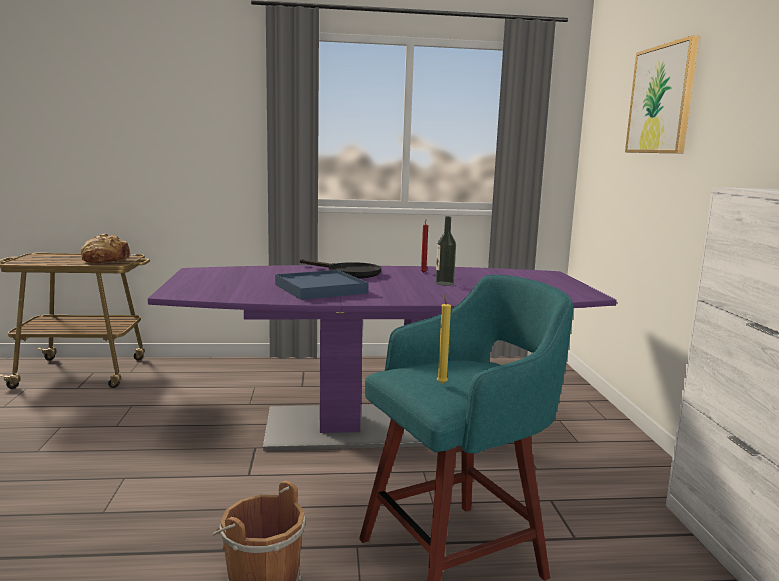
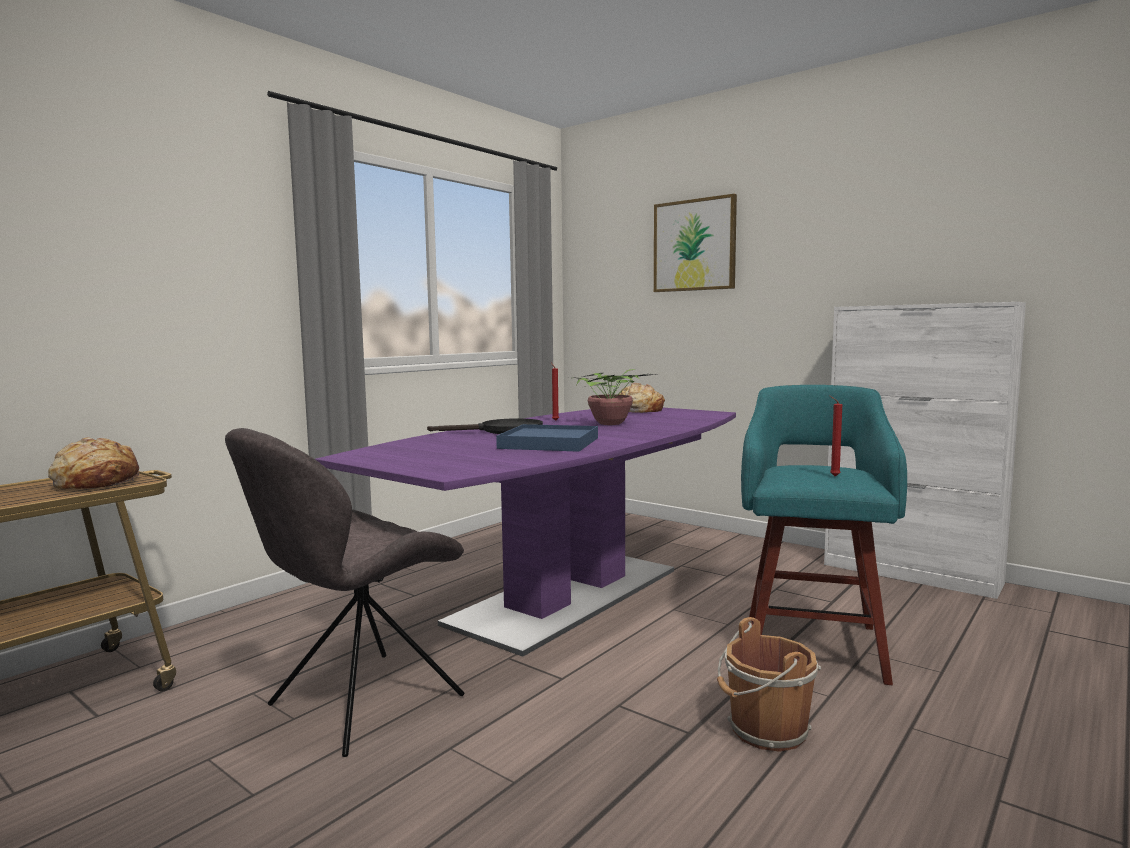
camera: 45 degrees left, 5 degrees down
bottle [436,216,456,286] -> potted plant [570,369,657,425]
yellow candle [437,294,451,384] -> red candle [830,396,842,476]
none -> grey chair [225,428,464,757]
none -> bread [618,383,665,413]

